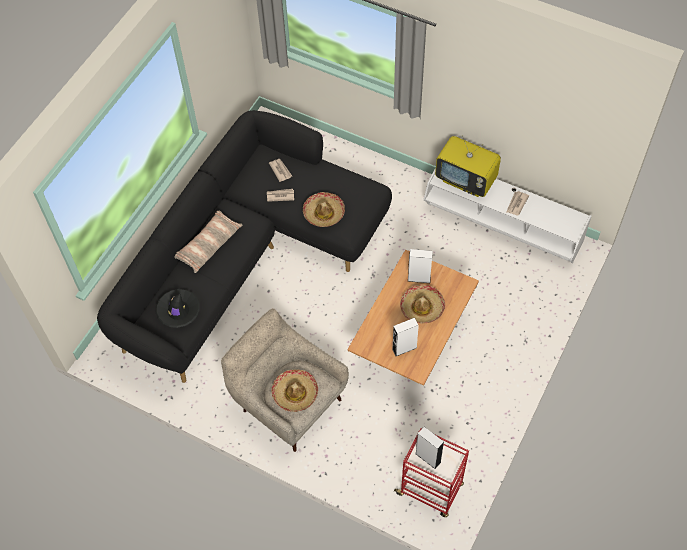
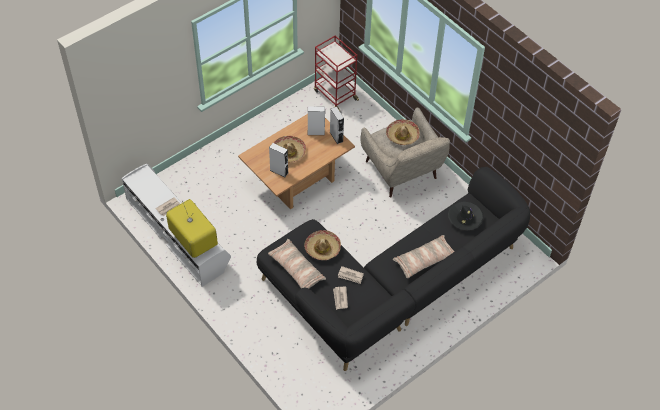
camera: 160 degrees left, 5 degrees down
grey speaker [415,427,444,469] -> grey speaker moved to [330,107,344,144]
none -> pillow [268,239,326,289]

